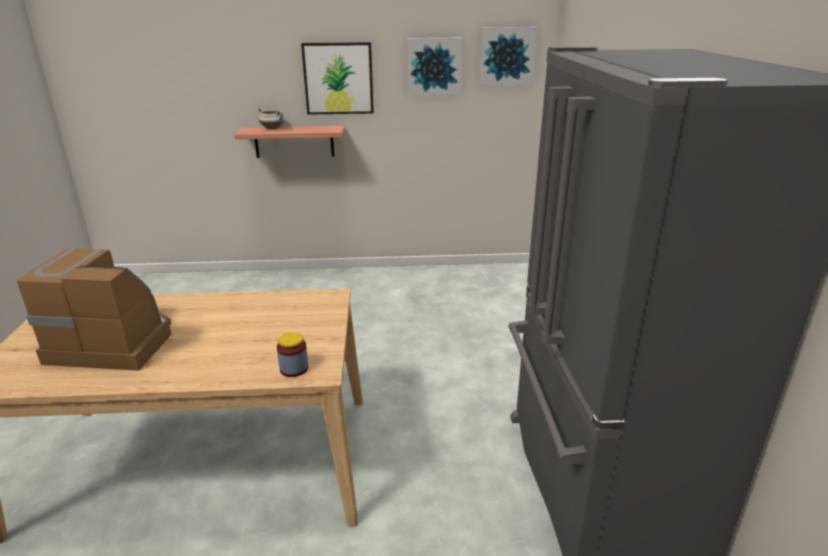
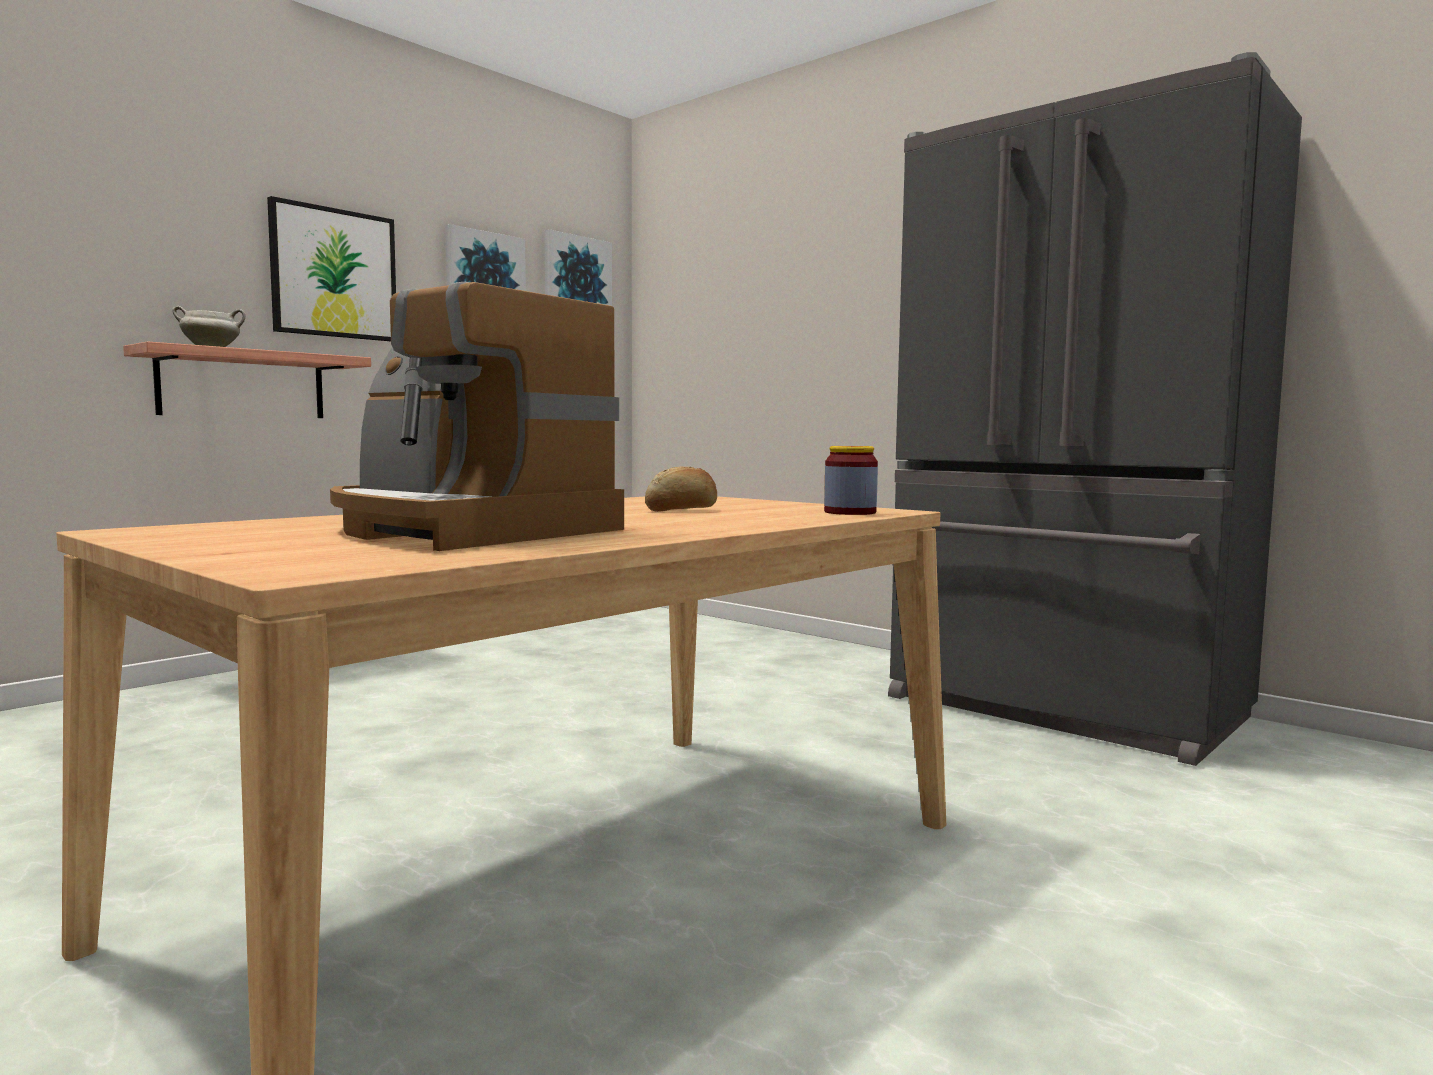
camera: 45 degrees left, 20 degrees down
coffee machine [16,248,172,371] -> coffee machine turned 105 degrees counterclockwise [330,281,624,551]
none -> bread [645,467,717,512]

